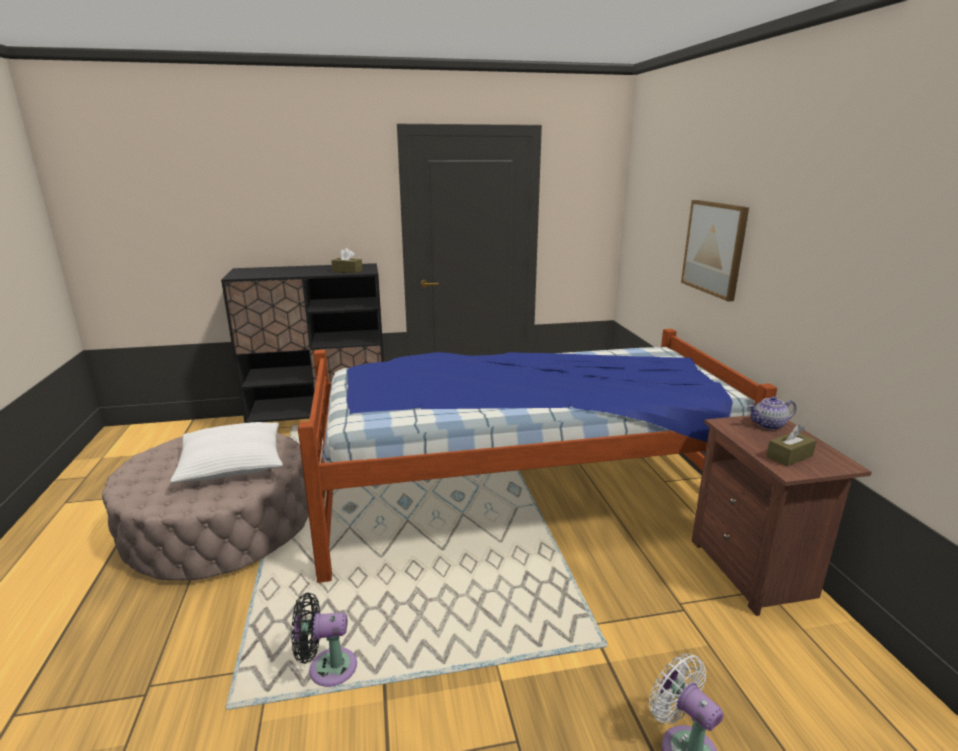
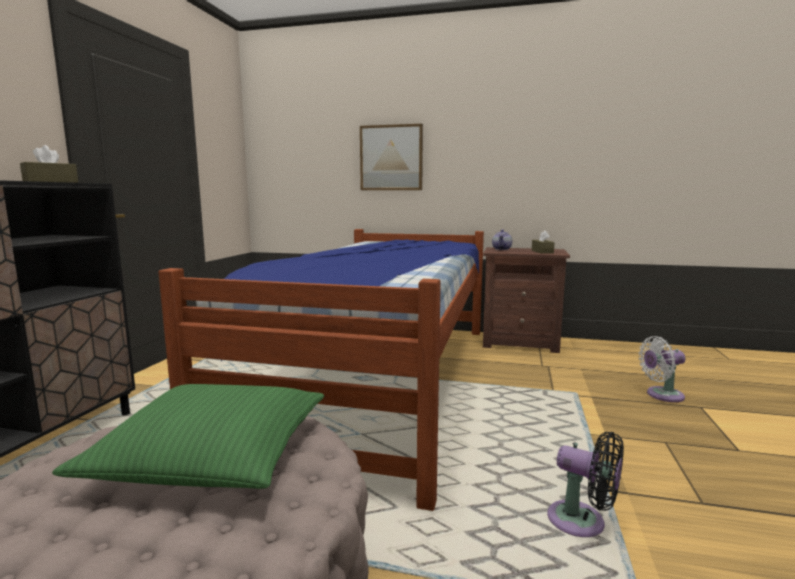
camera: 65 degrees left, 10 degrees down
white pillow [170,422,283,483] -> green pillow [52,384,324,489]
black fan [291,593,357,687] -> black fan turned 75 degrees counterclockwise [547,432,624,537]

